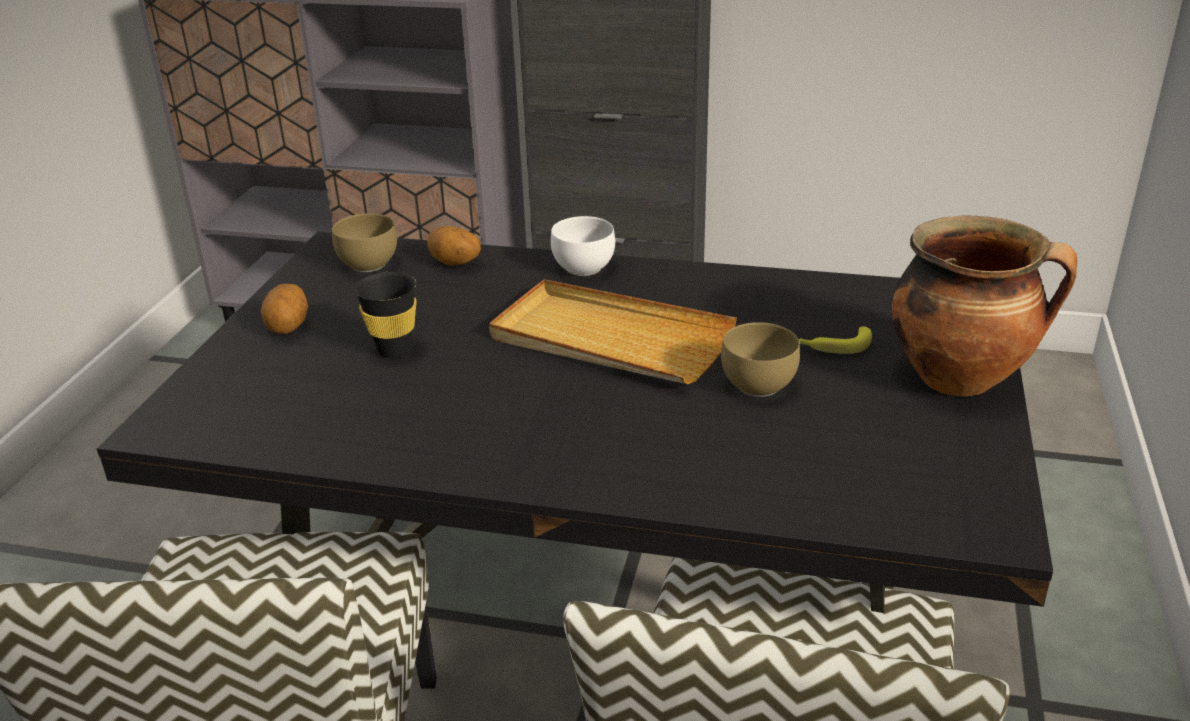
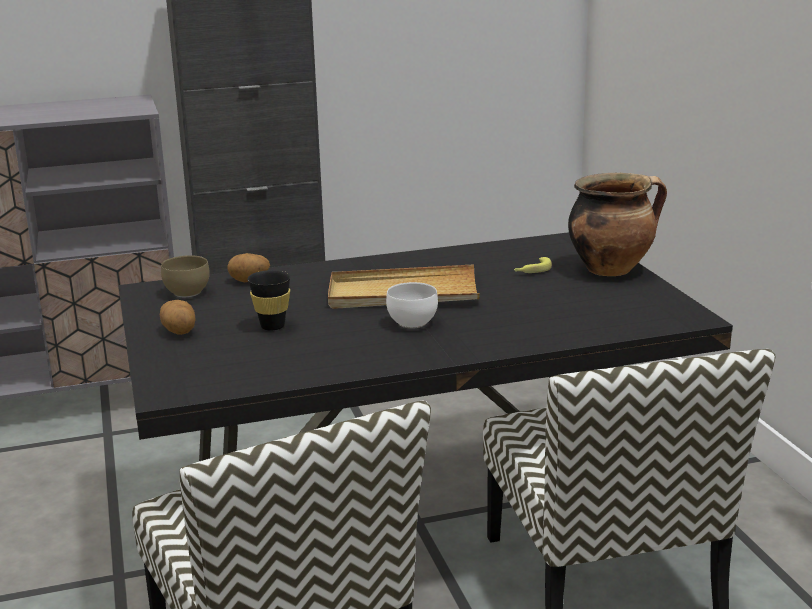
camera: 30 degrees left, 10 degrees down
white bowl [551,216,615,276] -> white bowl moved to [386,282,438,329]
brown bowl [721,322,800,397] -> none

